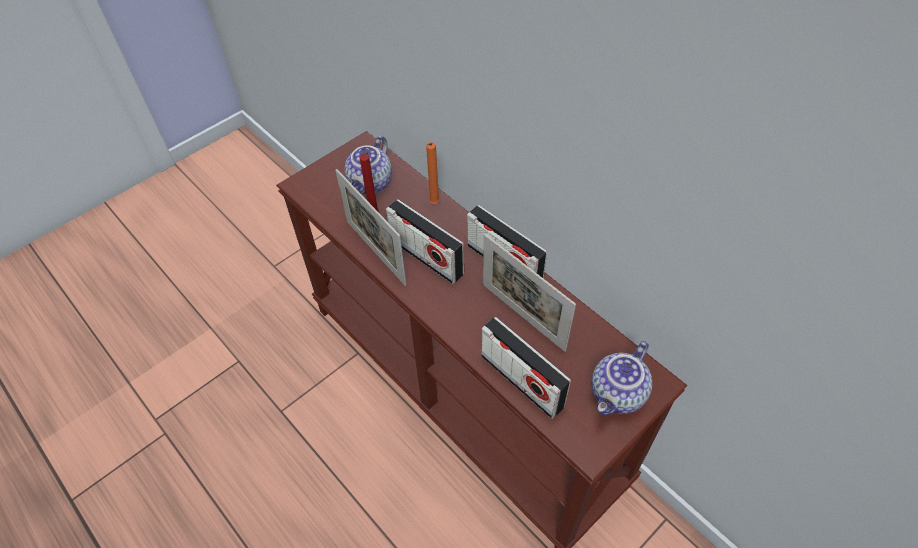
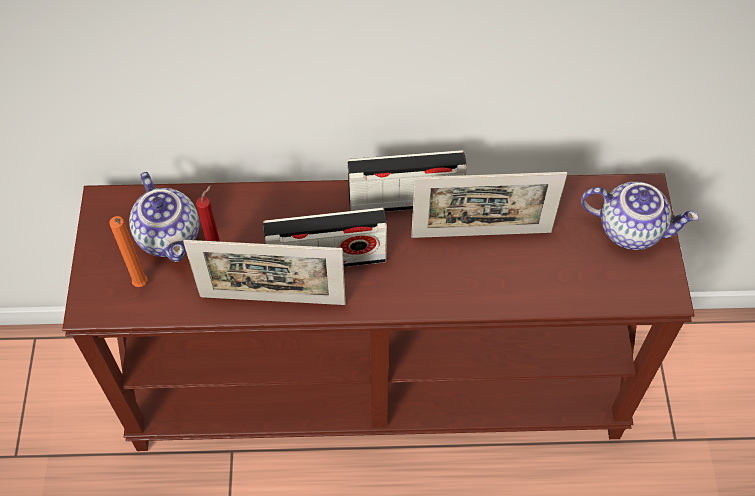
camera: 50 degrees left, 5 degrees up
orange candle [426,142,440,204] -> orange candle moved to [109,216,148,287]
radio [481,317,571,419] -> none
teapot [591,341,652,415] -> teapot turned 60 degrees counterclockwise [581,182,699,250]

